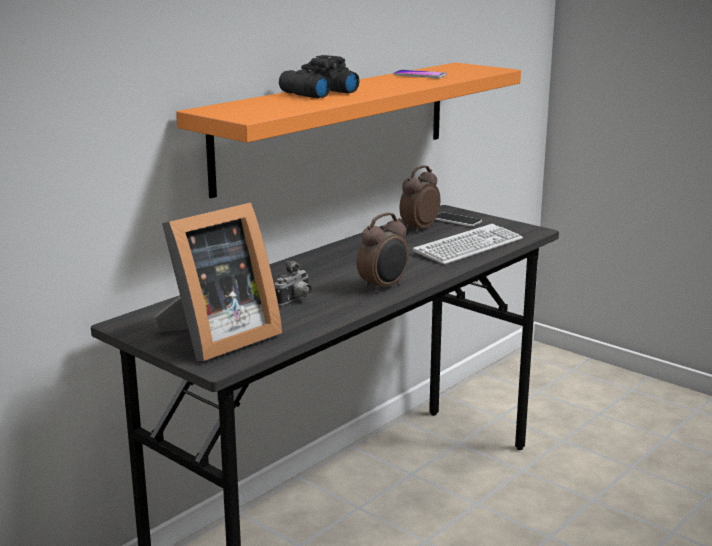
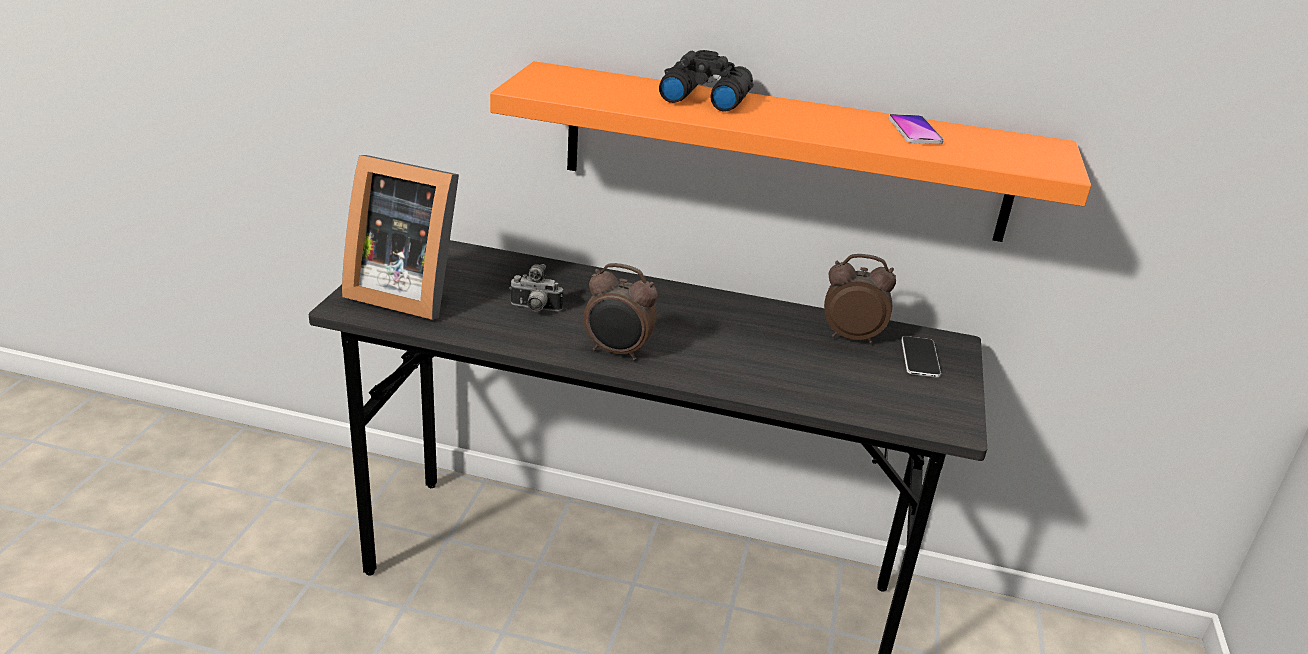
camera: 60 degrees right, 10 degrees up
keyboard [413,224,523,265] -> none

